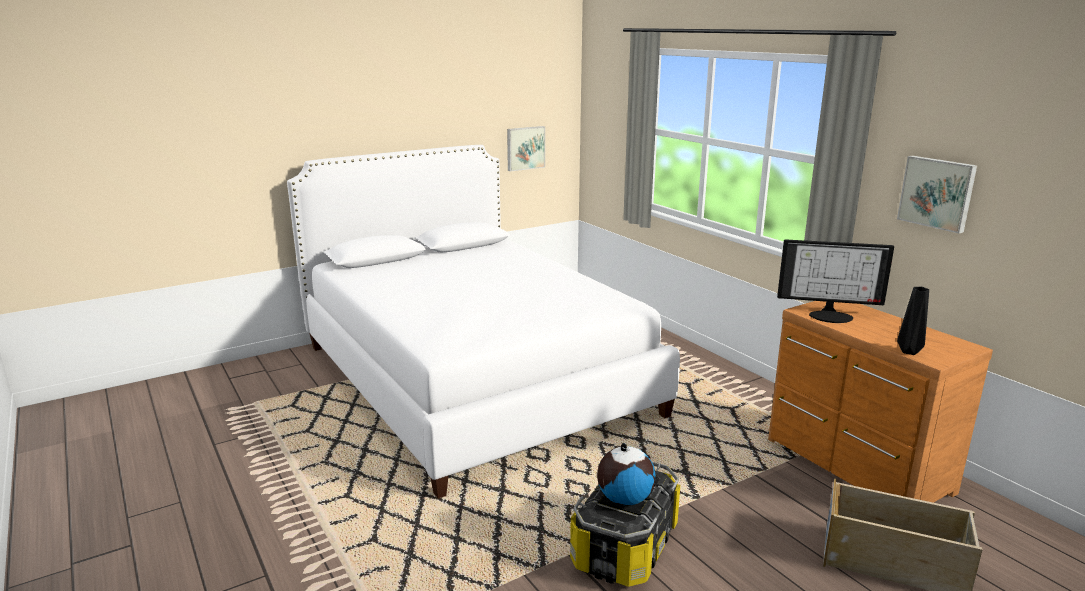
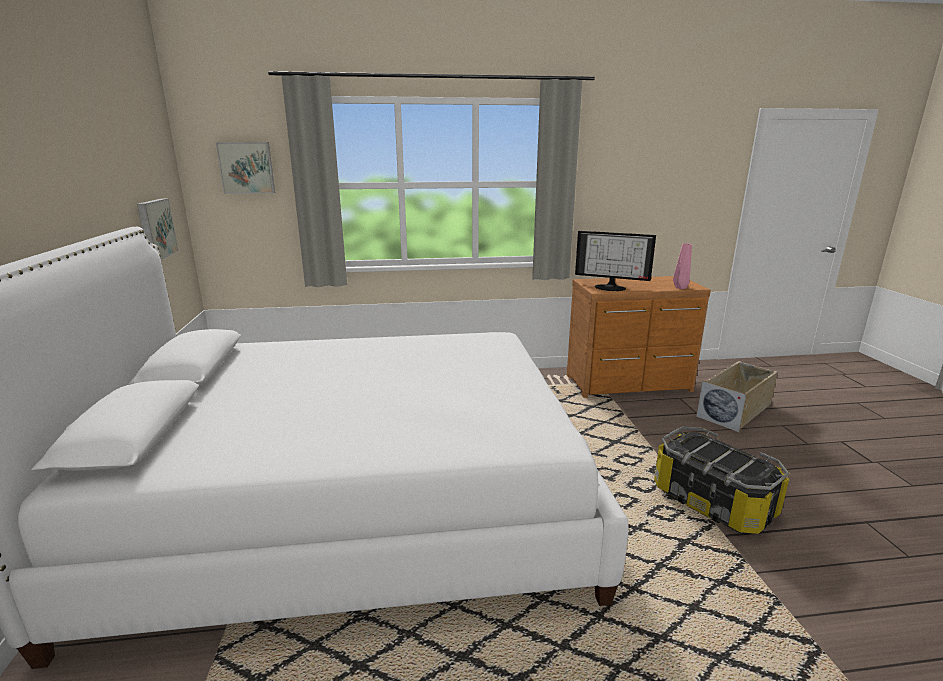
camera: 65 degrees left, 0 degrees up
globe [597,443,656,506] -> none
monitor [777,239,894,323] -> monitor turned 75 degrees clockwise [575,231,656,291]
picture [897,156,977,233] -> picture moved to [216,142,275,194]
black vase [897,287,929,355] -> pink vase [673,243,692,289]

